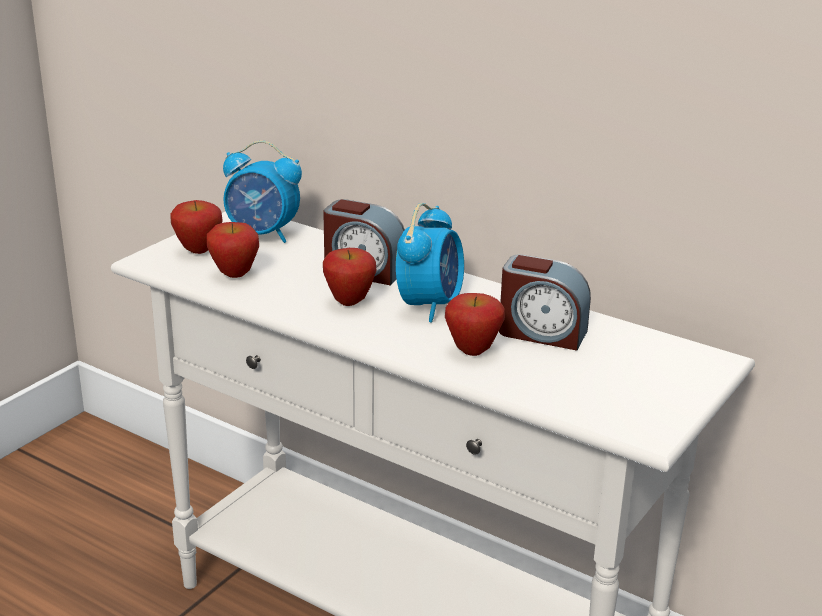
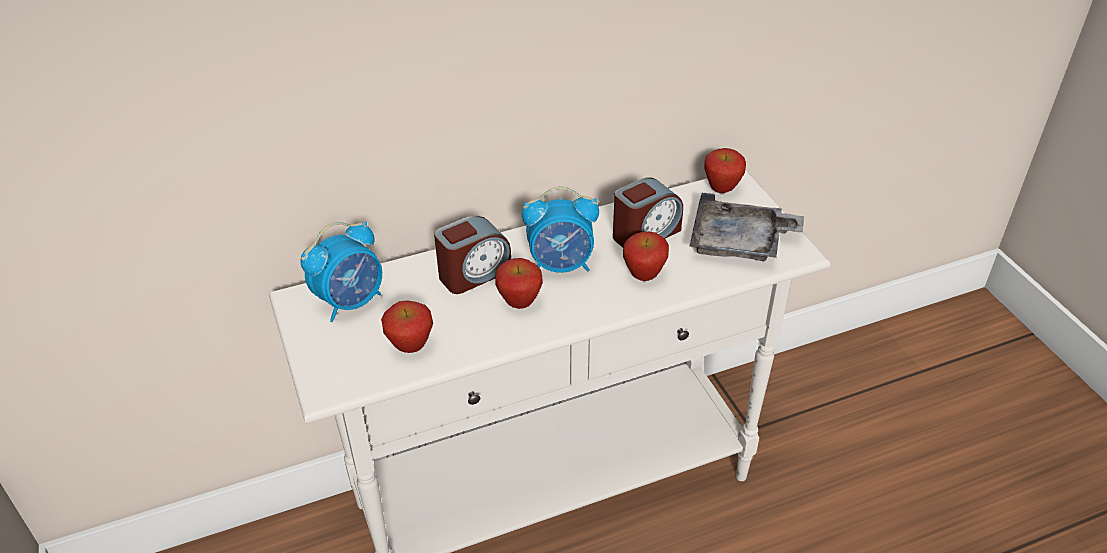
camera: 55 degrees left, 15 degrees up
apple [170,200,223,254] -> apple moved to [704,148,746,193]
alarm clock [396,203,464,323] -> alarm clock turned 120 degrees clockwise [522,187,599,273]
none -> grey tray [690,193,804,261]

